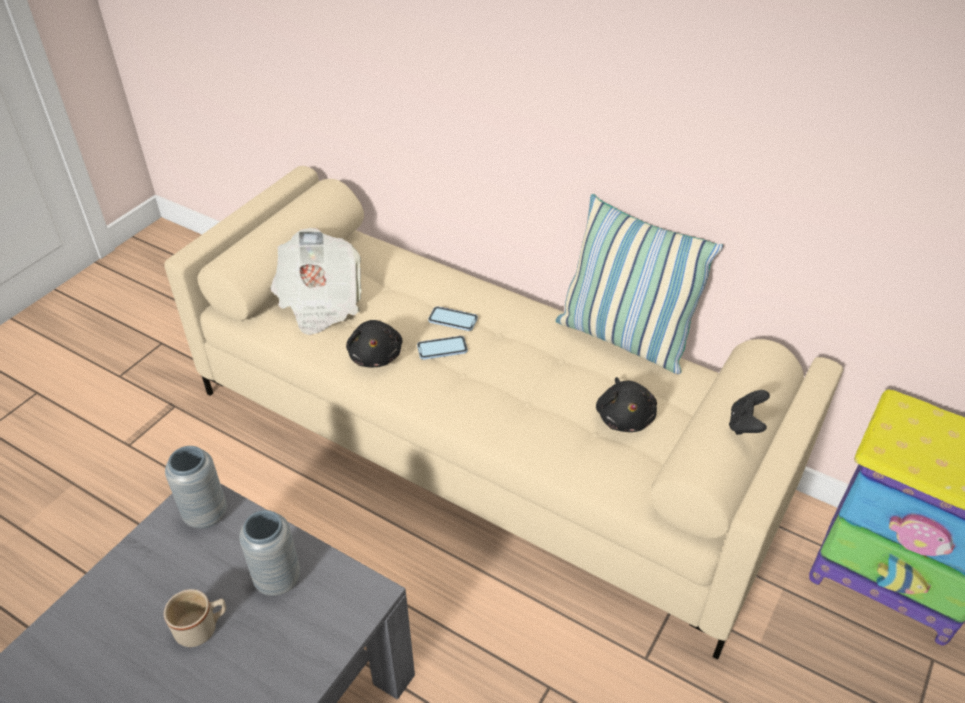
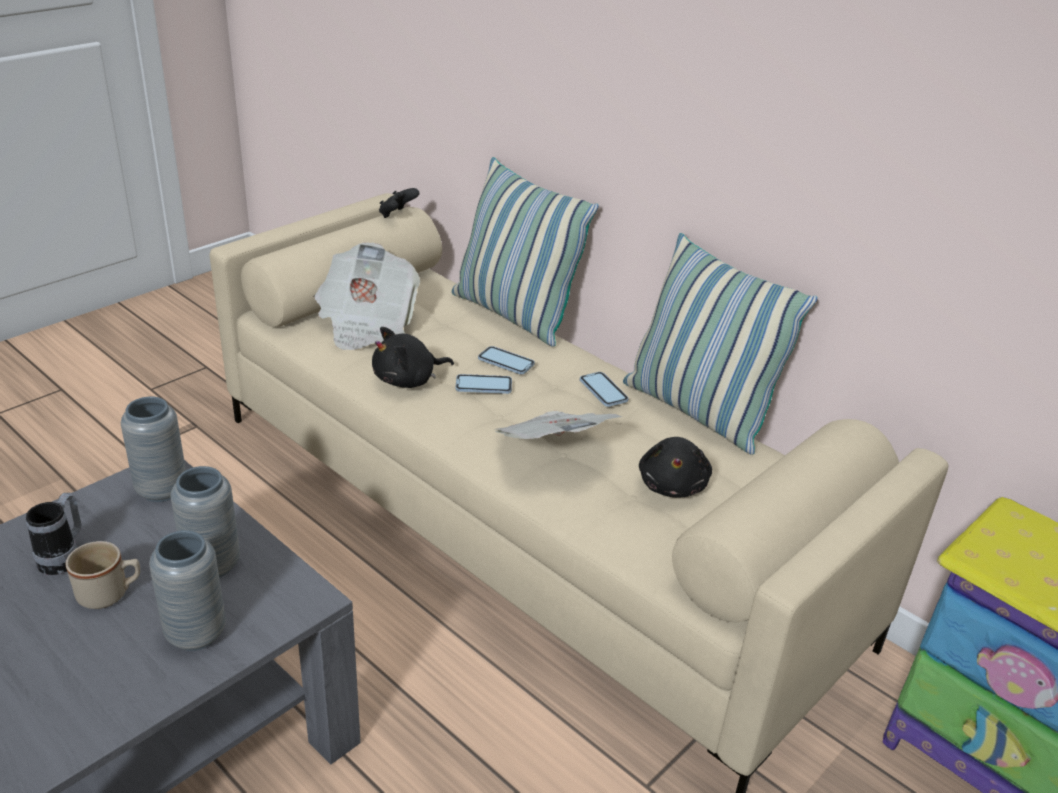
camera: 10 degrees right, 10 degrees down
black plush toy [346,320,402,367] -> black plush toy turned 60 degrees clockwise [372,327,454,388]
black game controller [729,390,770,435] -> black game controller moved to [379,188,419,218]
none -> mug [26,493,81,575]
none -> grey vase [149,530,226,651]
none -> pillow [452,157,599,347]
none -> newspaper [495,411,622,439]
none -> phone [580,372,629,407]

